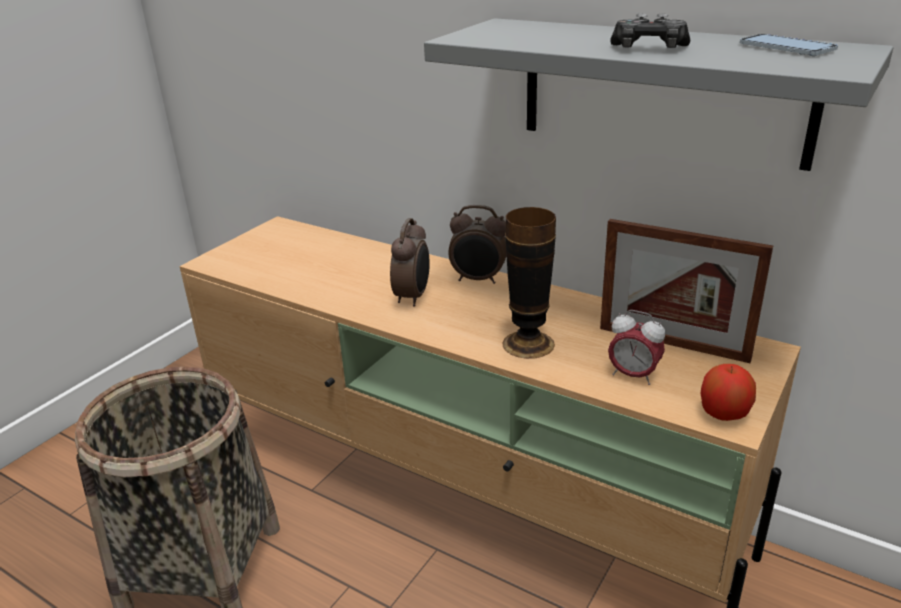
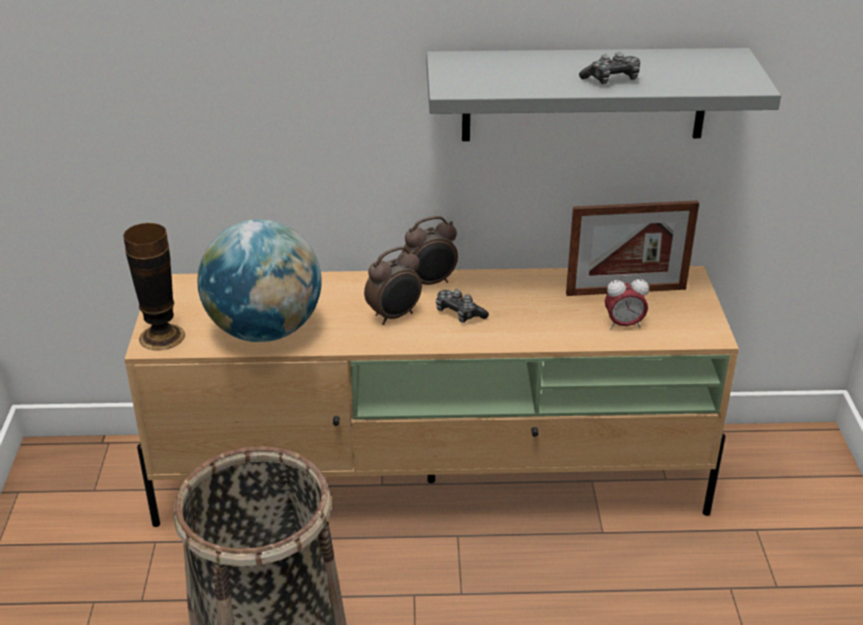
camera: 35 degrees left, 5 degrees up
alarm clock [390,218,430,307] -> alarm clock turned 75 degrees clockwise [364,246,422,325]
vase [503,207,556,359] -> vase moved to [123,223,185,351]
apple [701,364,756,421] -> none
phone [740,34,838,56] -> none
none -> globe [197,219,321,342]
none -> game controller [436,289,489,323]

